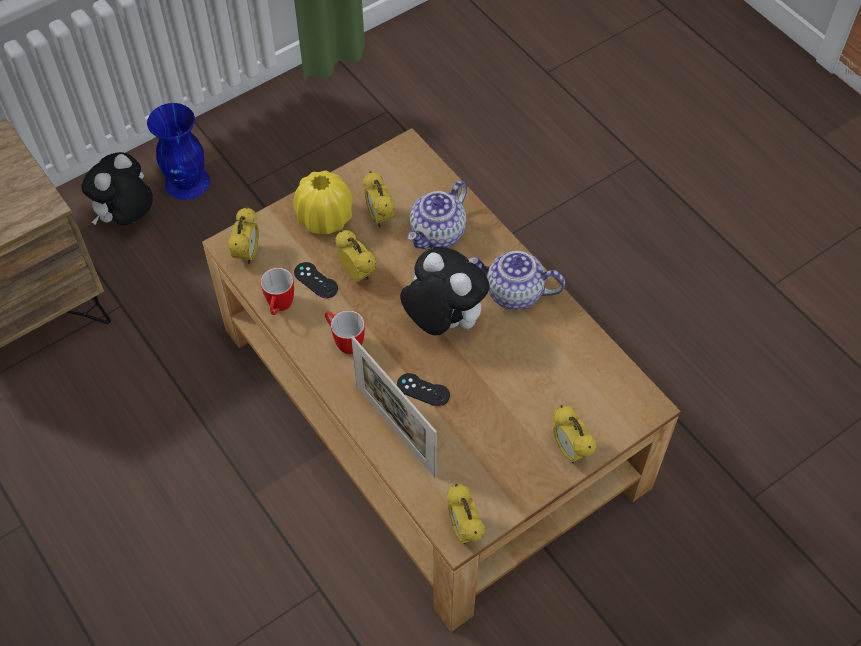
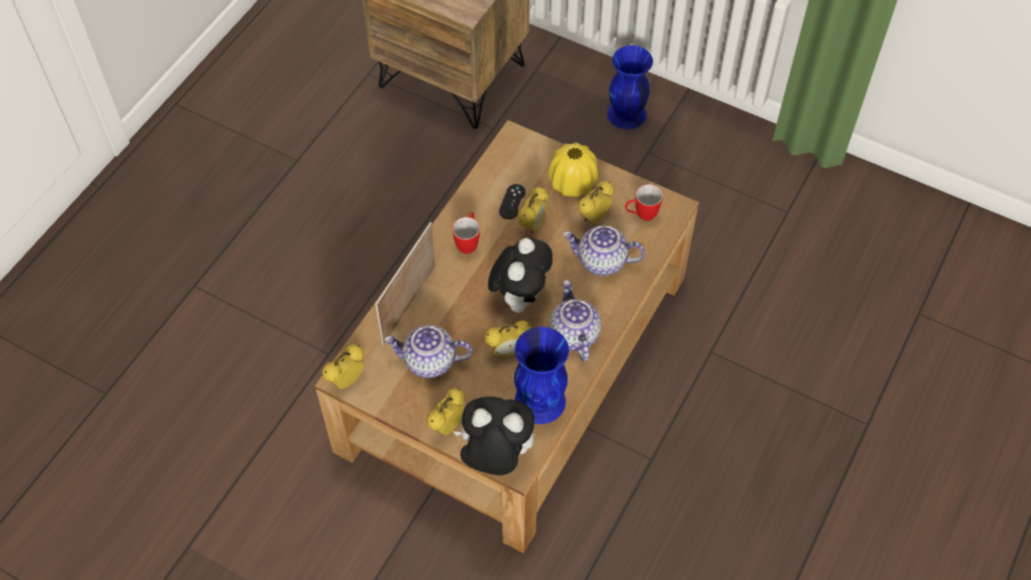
camera: 65 degrees right, 0 degrees up
plush toy [81,152,153,225] -> plush toy moved to [453,396,535,475]
alarm clock [228,207,259,264] -> alarm clock moved to [485,321,531,358]
mug [260,268,294,315] -> mug moved to [625,184,663,221]
black game controller [397,373,450,406] -> none
none -> teapot [384,325,472,378]
none -> blue vase [514,327,569,424]

